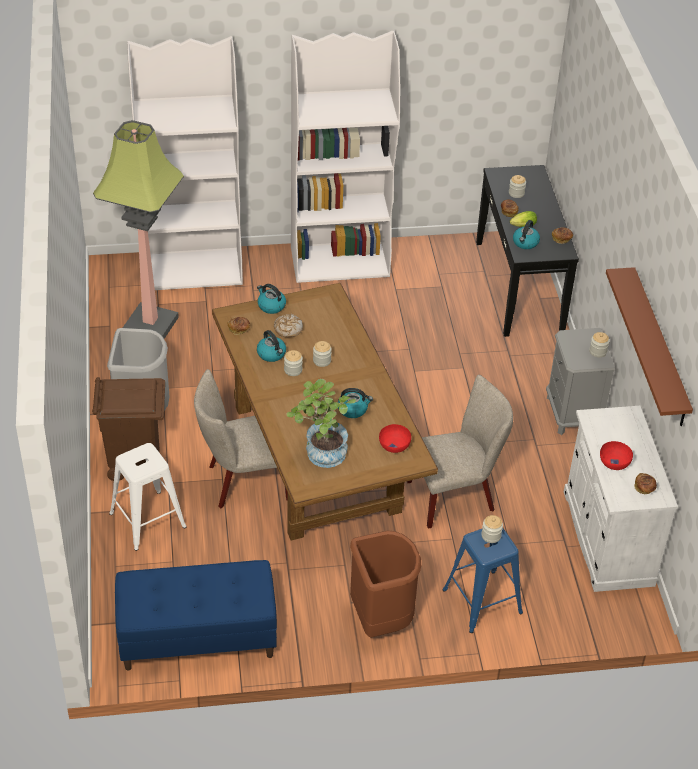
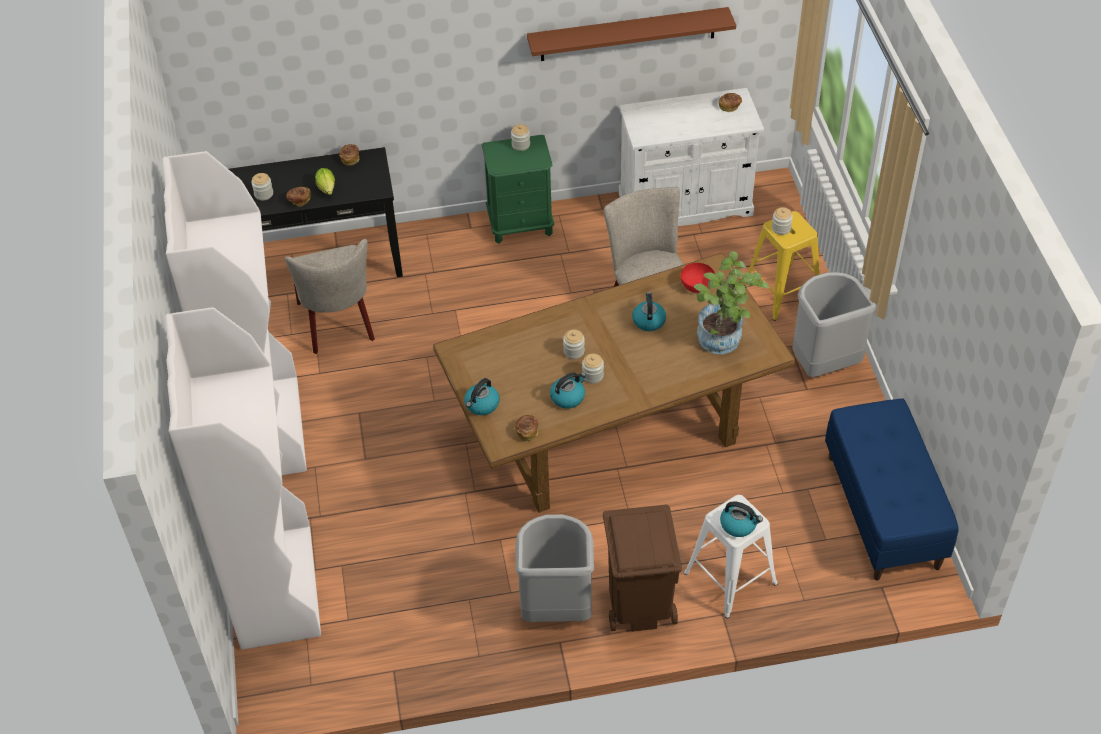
camera: 90 degrees left, 5 degrees up
floor lamp [93,120,184,339] -> none
beige chair [194,369,287,508] -> beige chair moved to [285,239,375,354]
bread [274,313,303,337] -> none
brown trash can [350,531,421,638] -> grey trash can [793,272,876,377]
blue stool [443,528,523,633] -> yellow stool [743,211,819,321]
kettle [513,220,540,249] -> kettle moved to [720,501,763,537]
grey nightstand [546,328,615,435] -> green nightstand [482,135,554,244]
red bowl [600,441,633,470] -> none

